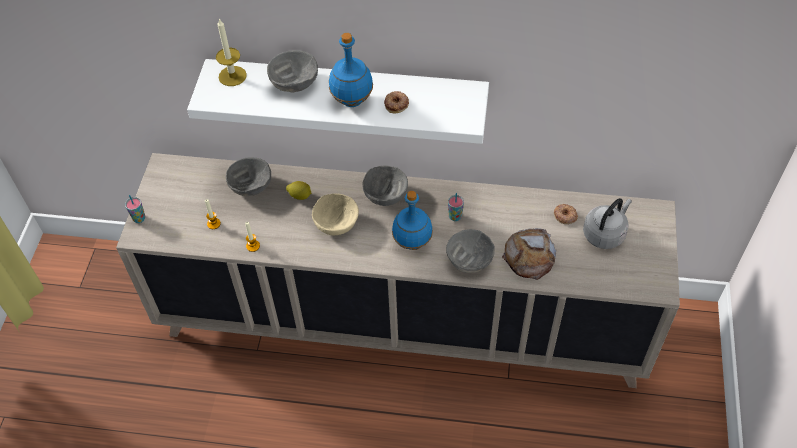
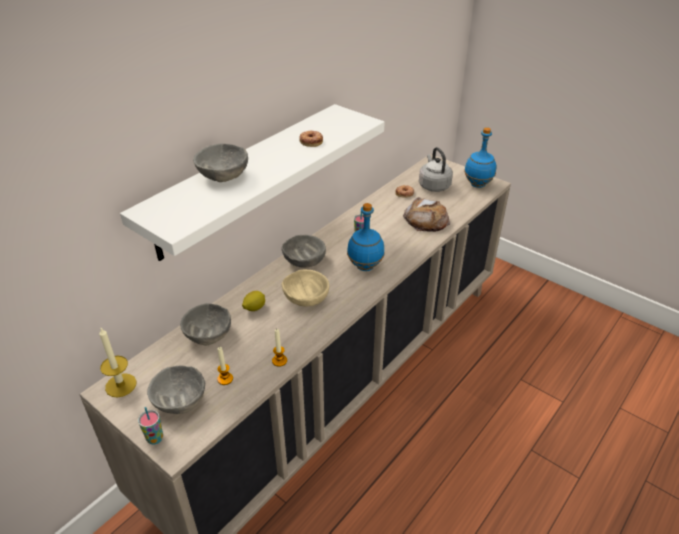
camera: 60 degrees left, 15 degrees down
candle [216,19,247,86] -> candle moved to [99,328,136,397]
blue bottle [329,33,373,107] -> blue bottle moved to [464,127,496,188]
grey bowl [446,229,495,273] -> grey bowl moved to [147,365,205,414]

